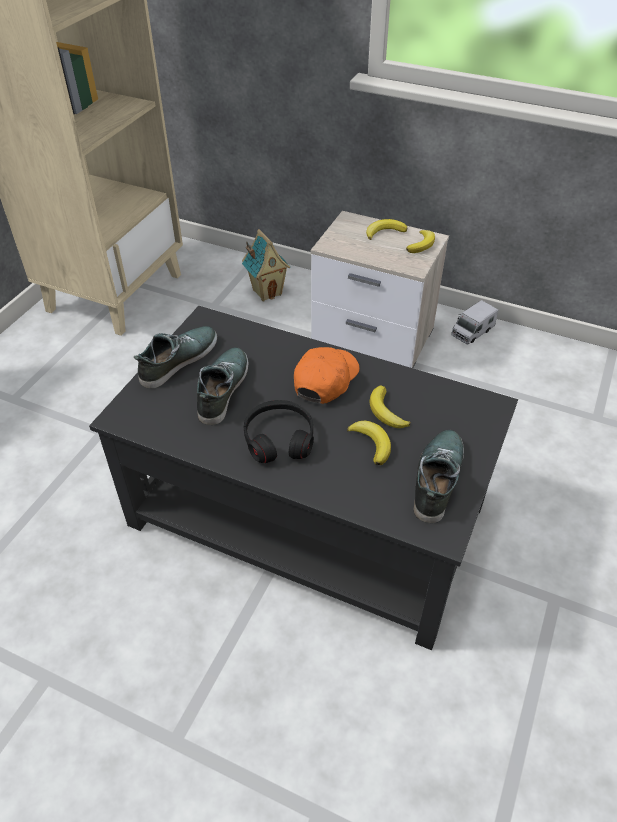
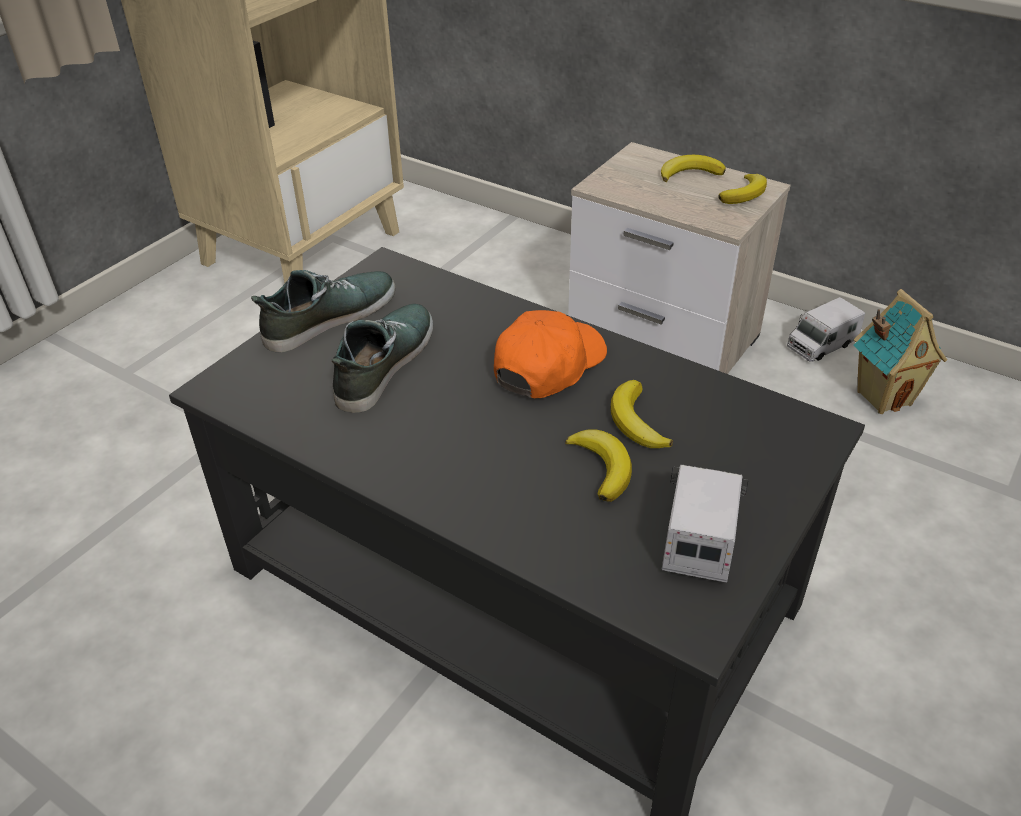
camera: 10 degrees right, 5 degrees down
toy house [242,229,290,301] -> toy house moved to [853,289,947,414]
black headphones [244,400,314,463] -> none
shoe [414,430,464,523] -> toy truck [662,464,749,583]

